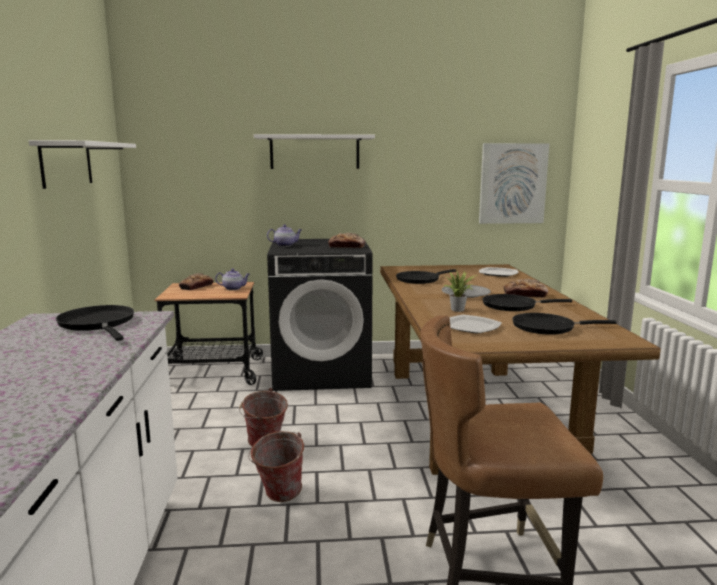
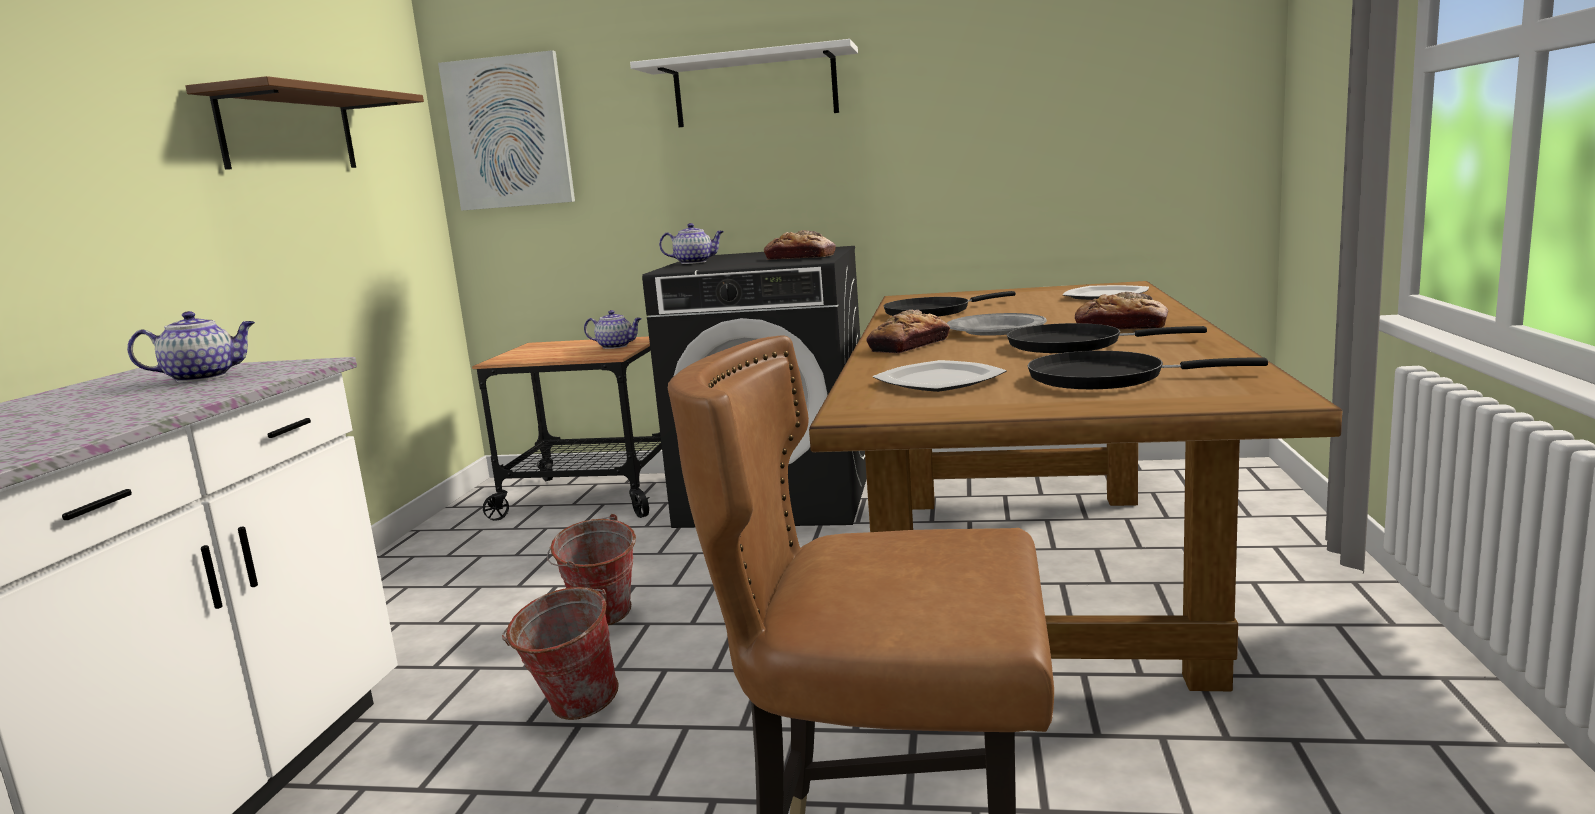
camera: 15 degrees right, 0 degrees up
white shelf [29,140,136,189] -> brown shelf [185,76,424,169]
black frying pan [56,305,134,341] -> teapot [127,311,255,382]
bread [179,273,214,290] -> bread moved to [866,310,950,353]
potted plant [442,271,477,312] -> none
picture [479,143,549,224] -> picture moved to [438,50,575,211]

